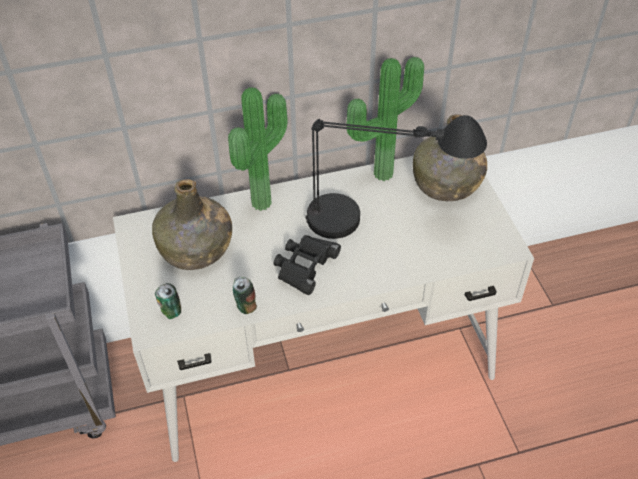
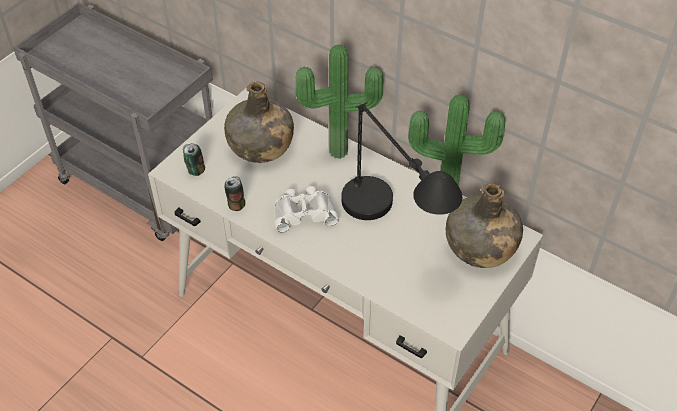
camera: 50 degrees right, 0 degrees up
black binoculars [274,235,341,295] -> white binoculars [275,186,339,232]

